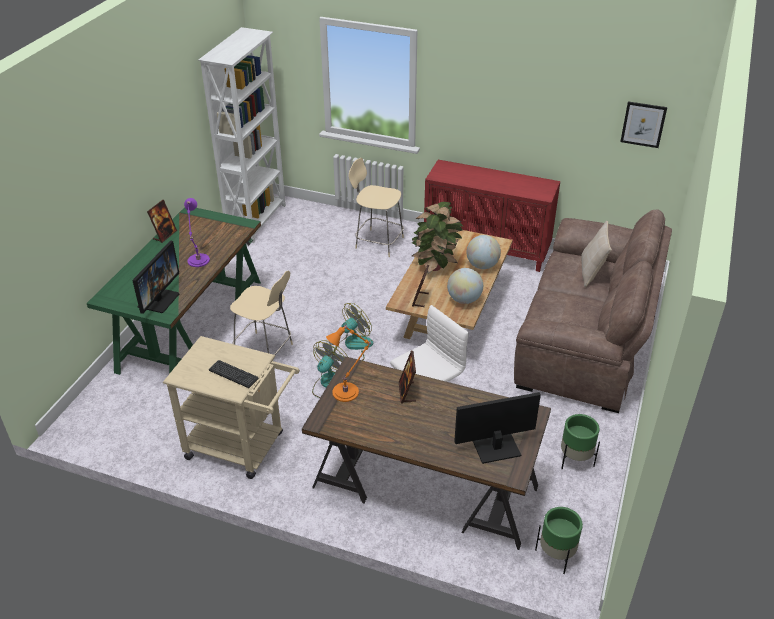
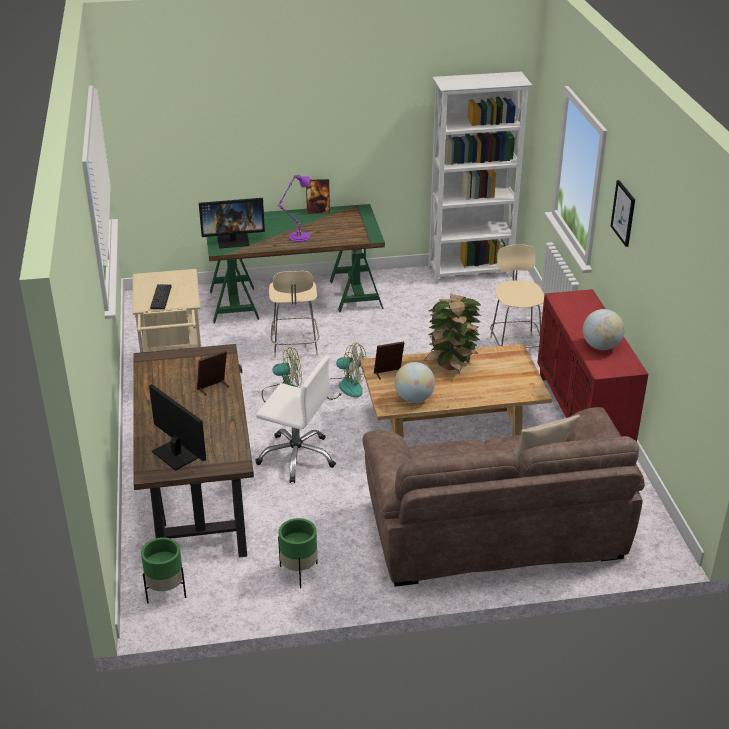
camera: 60 degrees right, 5 degrees down
orange table lamp [326,324,371,402] -> none
globe [466,235,501,269] -> globe moved to [583,309,625,350]
picture [620,101,667,148] -> picture moved to [611,180,635,247]

